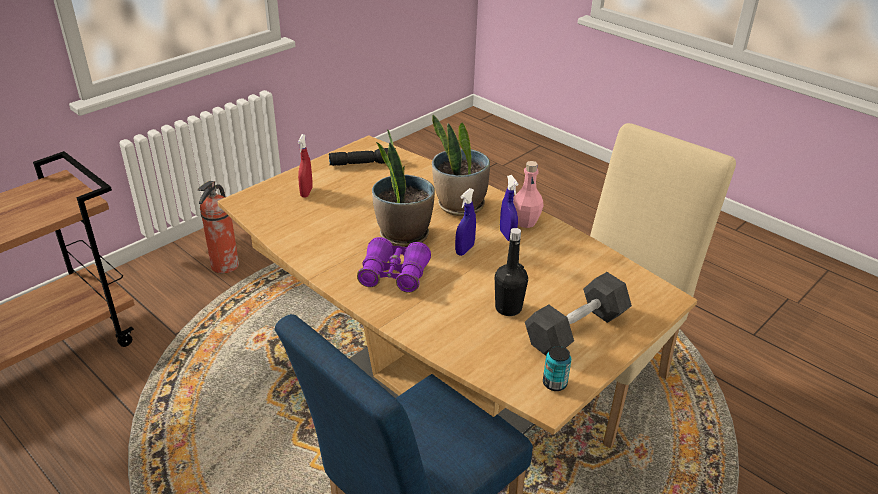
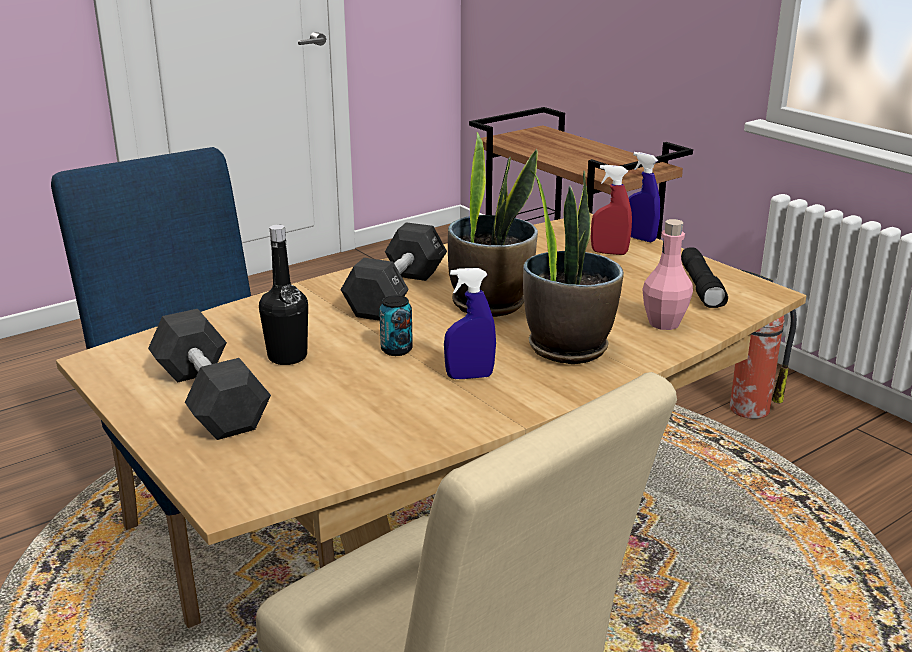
camera: 100 degrees right, 10 degrees down
purple binoculars [357,237,431,293] -> black dumbbell [341,222,447,321]
blue spray bottle [455,188,476,256] -> blue spray bottle moved to [629,152,660,242]
pink bottle [513,161,544,228] -> pink bottle moved to [642,219,693,330]
can [543,346,571,391] -> can moved to [379,295,413,356]

